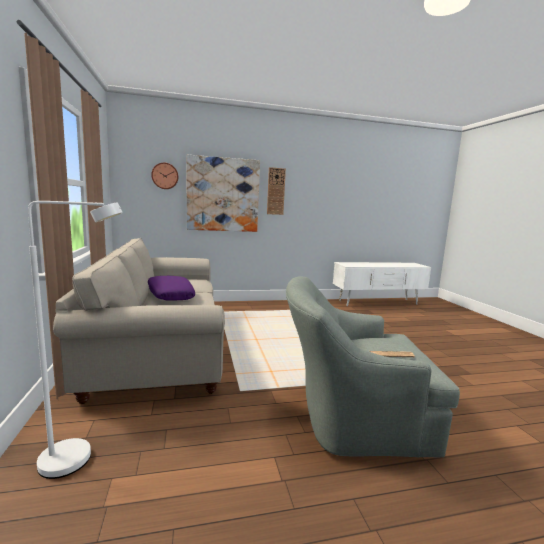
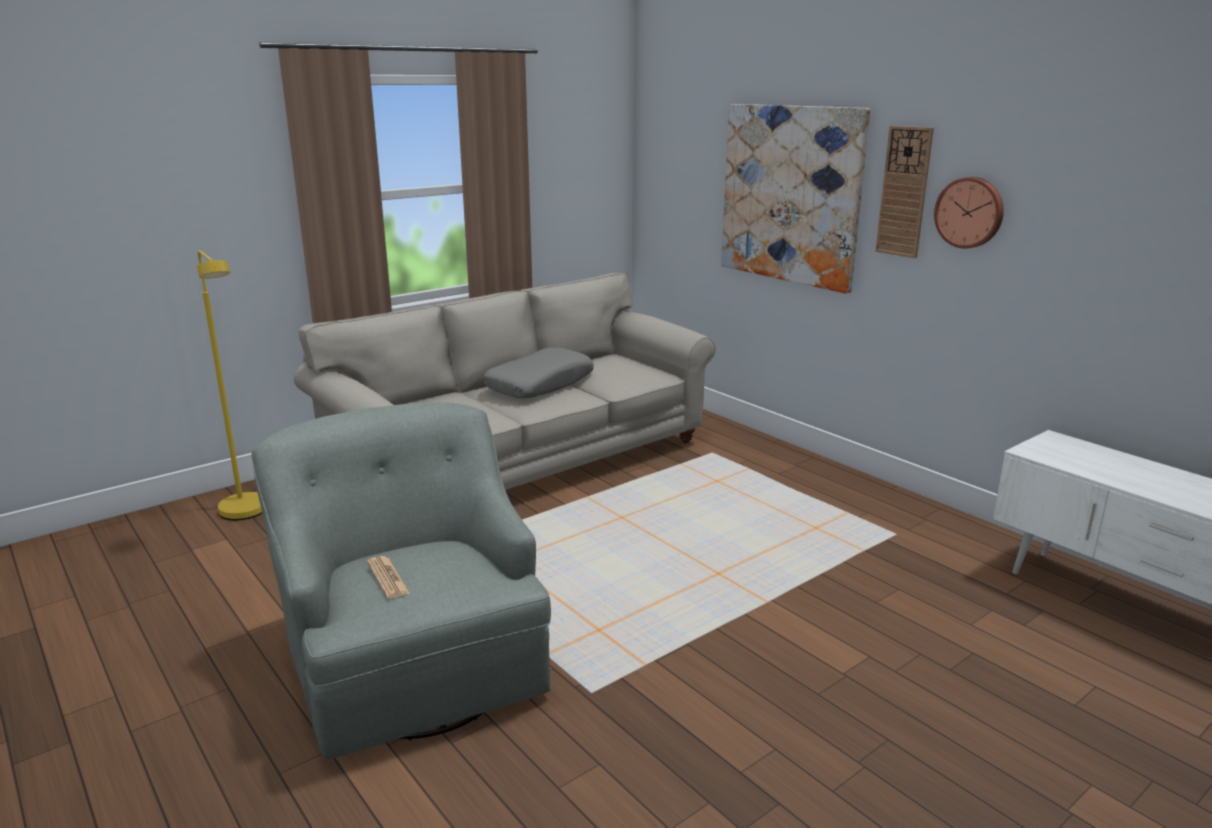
camera: 65 degrees right, 10 degrees up
white floor lamp [28,201,123,479] -> yellow floor lamp [197,251,262,520]
purple pillow [148,276,195,300] -> grey pillow [483,348,594,398]
wall clock [151,163,179,189] -> wall clock moved to [934,177,1004,249]

